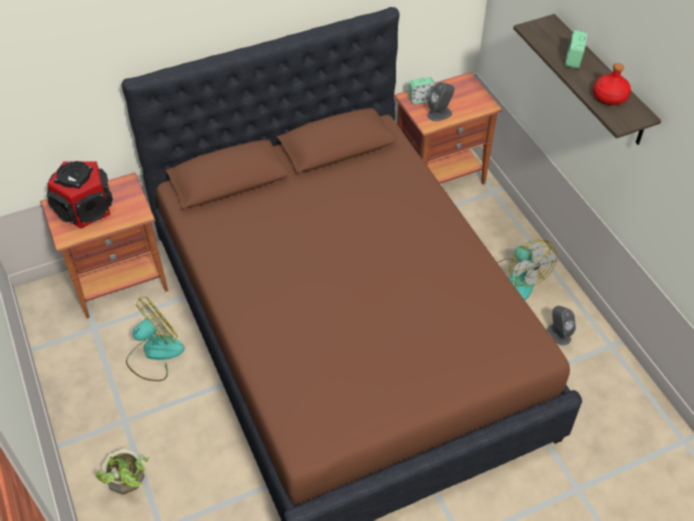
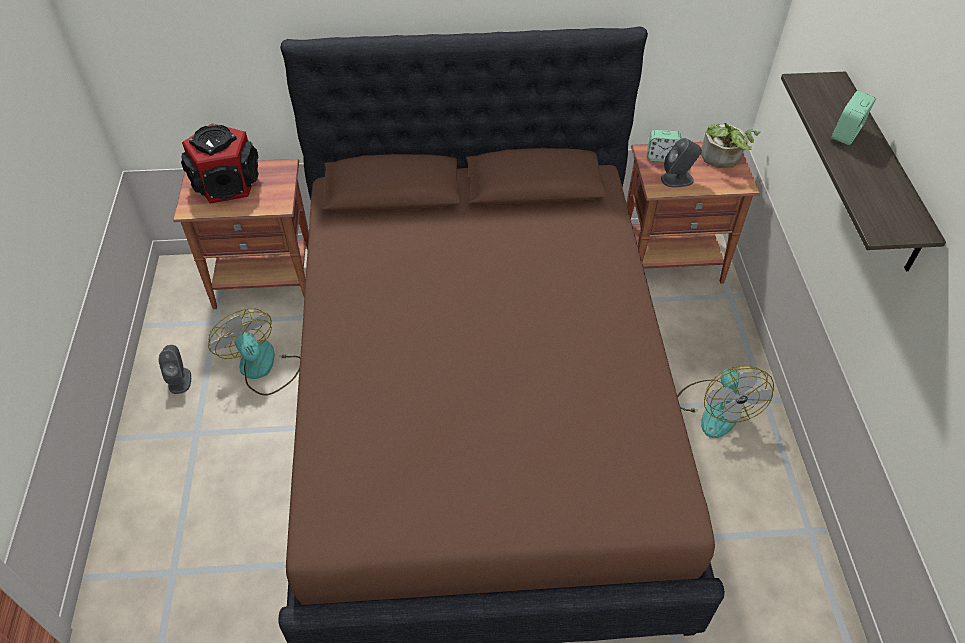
camera: 20 degrees right, 0 degrees up
potted plant [96,449,149,495] -> potted plant moved to [701,123,760,168]
fan [126,297,185,381] -> fan turned 105 degrees counterclockwise [208,308,300,396]
grey speaker [547,306,576,346] -> grey speaker moved to [159,345,191,394]
red bottle [593,63,631,105] -> none

